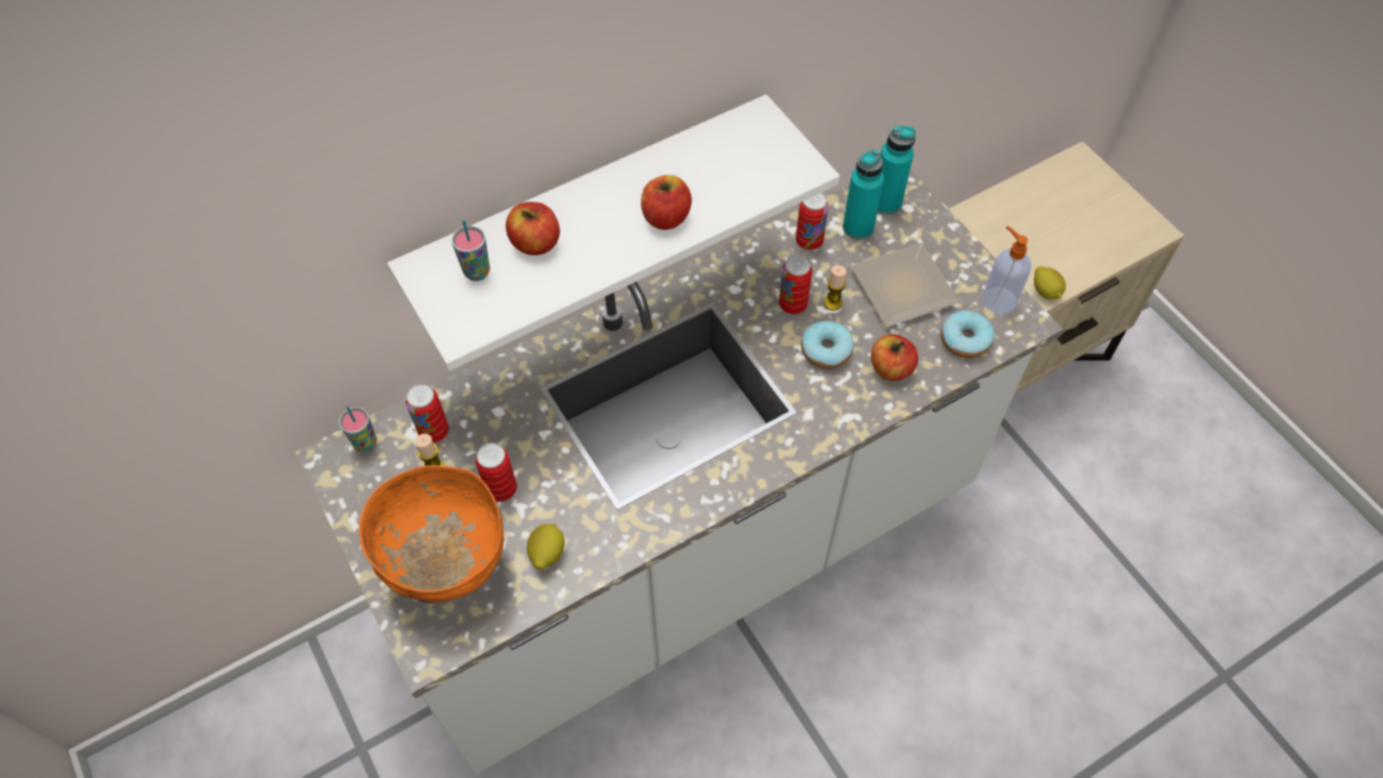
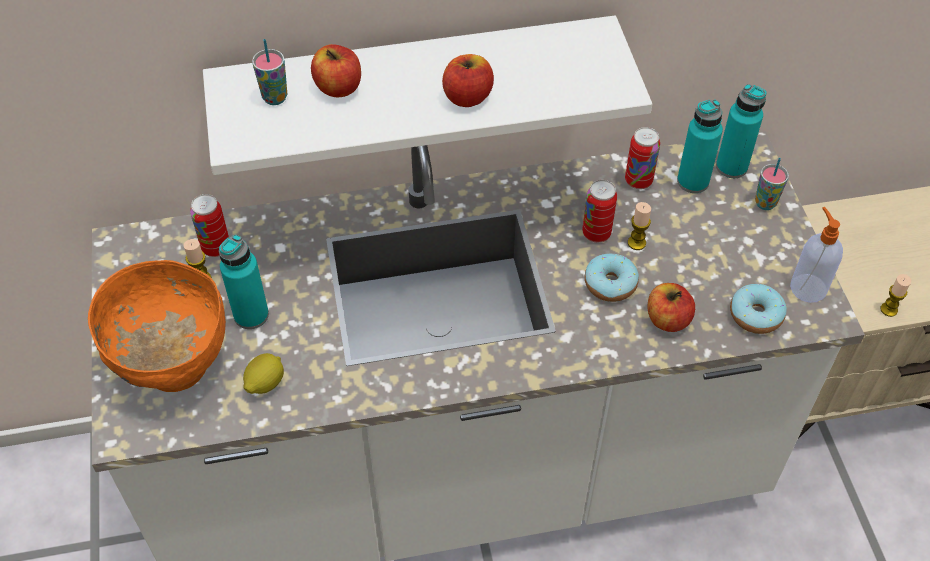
camera: 20 degrees right, 5 degrees down
cup [339,406,377,452] -> cup moved to [755,158,789,210]
can [476,443,517,502] -> turquoise bottle [219,235,269,329]
plate [851,243,959,327] -> none
lemon [1034,266,1066,300] -> candle [880,274,911,317]

